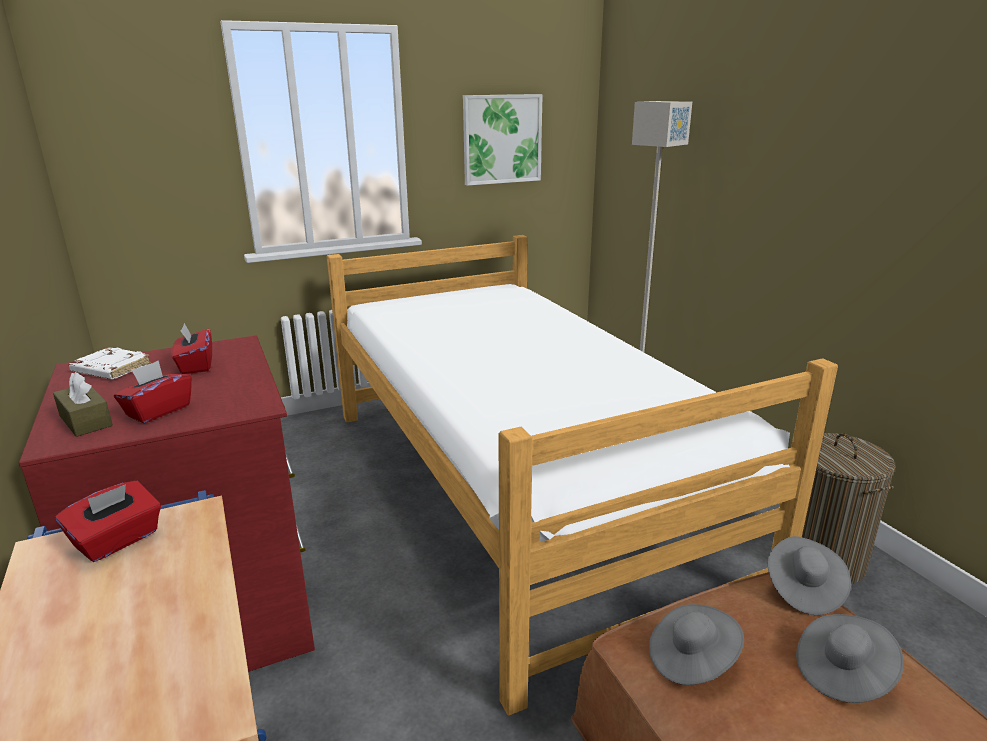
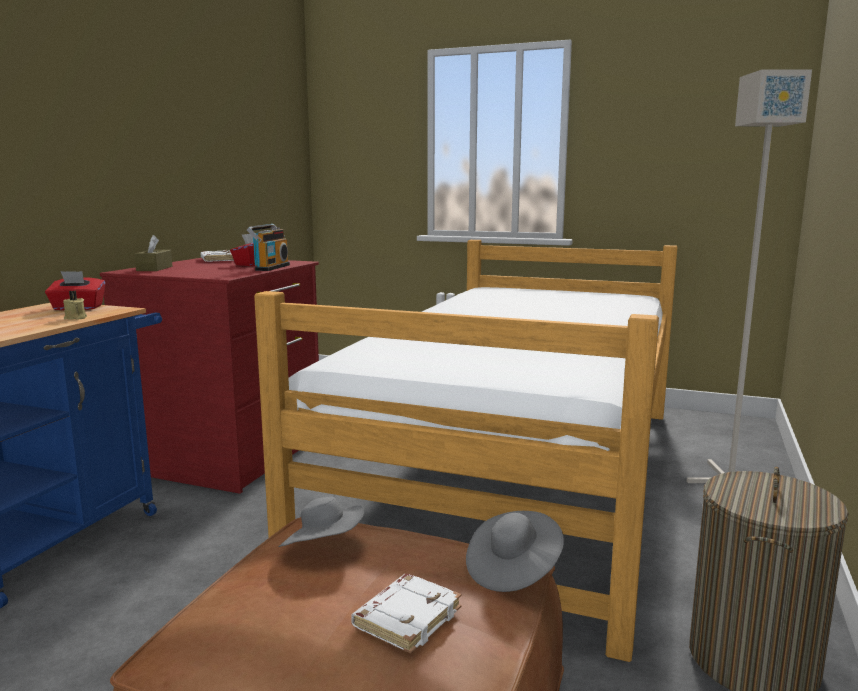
camera: 45 degrees right, 10 degrees down
red tissue box [114,361,192,423] -> none
picture [463,94,543,186] -> none
grey hat [796,614,904,703] -> white book [351,574,462,654]
none -> beige candle [63,291,87,320]
none -> radio [247,224,290,271]

